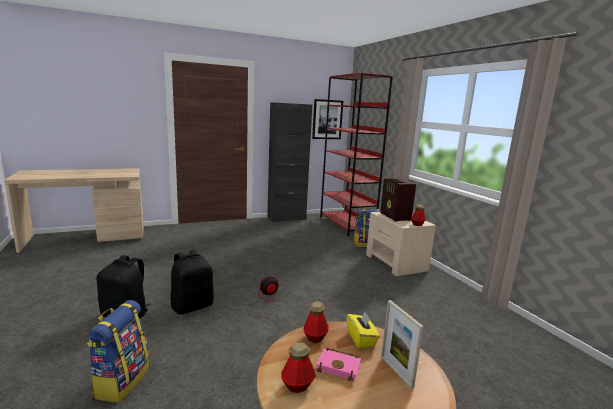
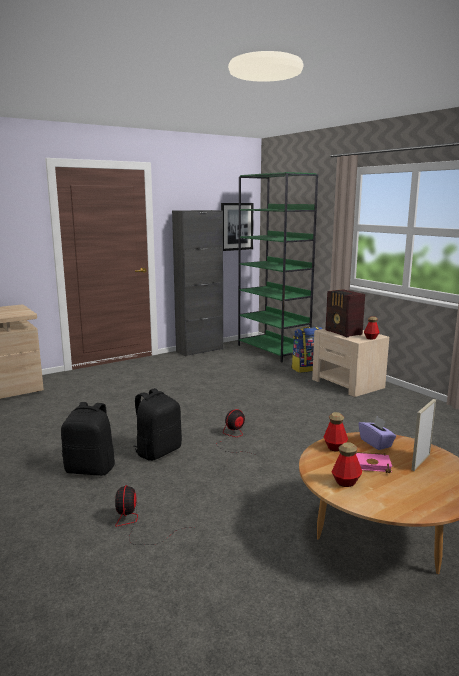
camera: 10 degrees left, 0 degrees up
backpack [87,300,149,403] -> fan [115,485,189,545]
red bookcase [320,73,393,236] -> green bookcase [238,172,318,363]
yellow tissue box [347,311,380,348] -> purple tissue box [359,416,396,450]
picture frame [381,300,424,390] -> picture frame turned 75 degrees clockwise [411,399,436,471]

